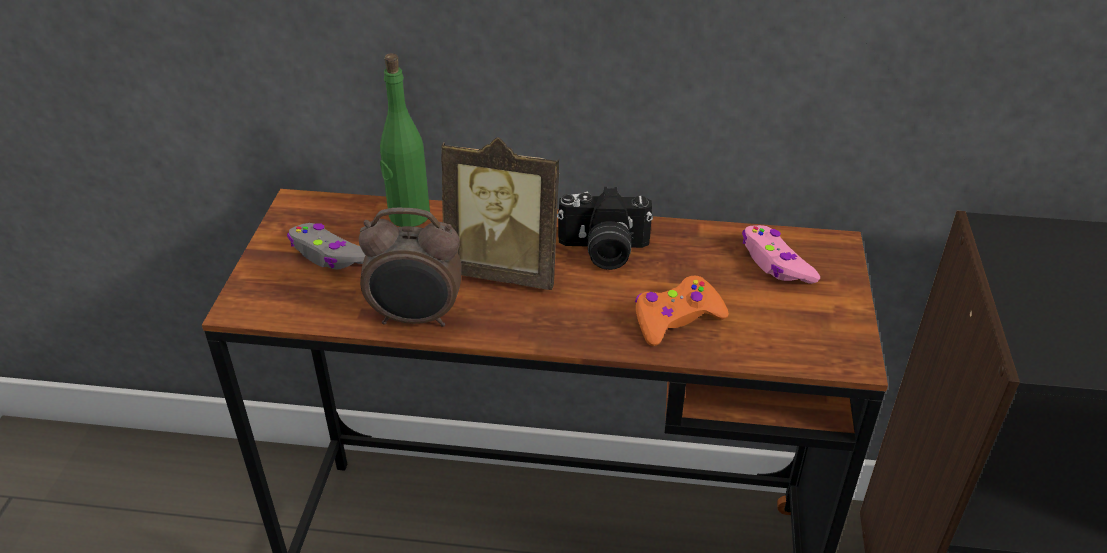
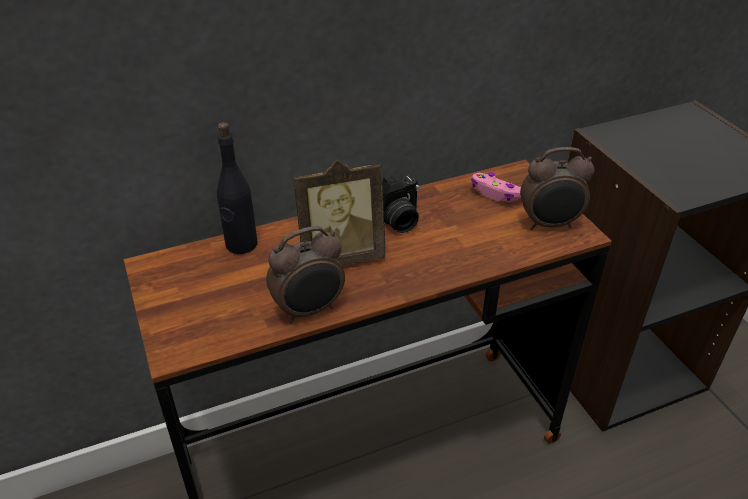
camera: 30 degrees left, 0 degrees up
grey game controller [287,223,365,270] -> none
green bottle [380,53,430,227] -> black bottle [217,122,258,254]
orange game controller [635,276,729,346] -> none
none -> alarm clock [520,147,595,230]

